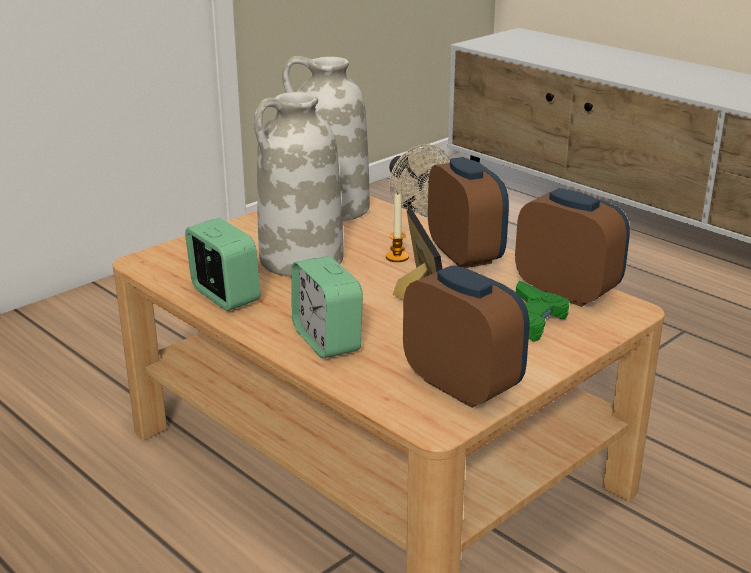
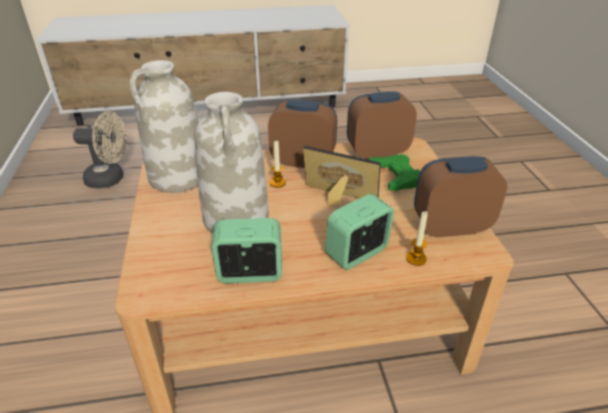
camera: 55 degrees left, 10 degrees up
alarm clock [292,256,363,358] -> alarm clock turned 135 degrees clockwise [325,194,394,270]
none -> candle [406,211,428,266]

